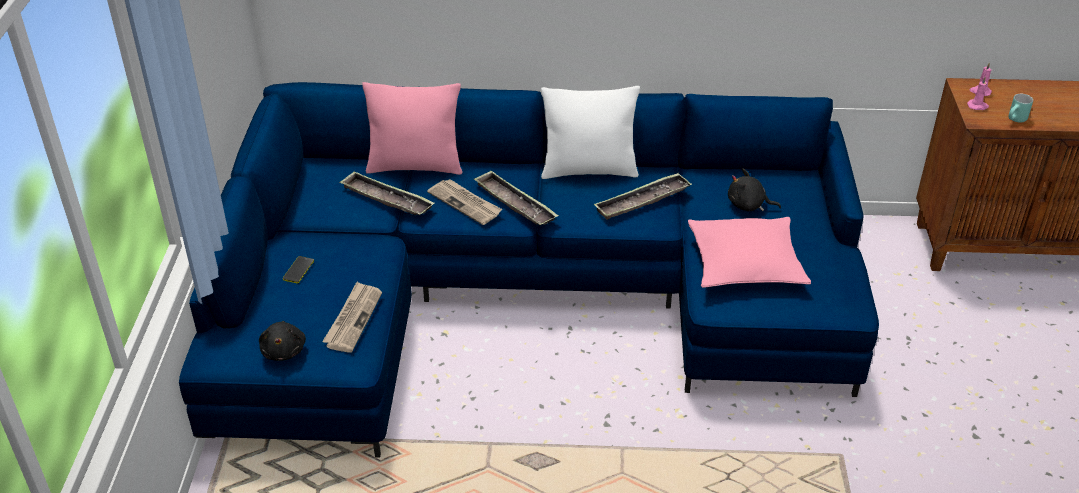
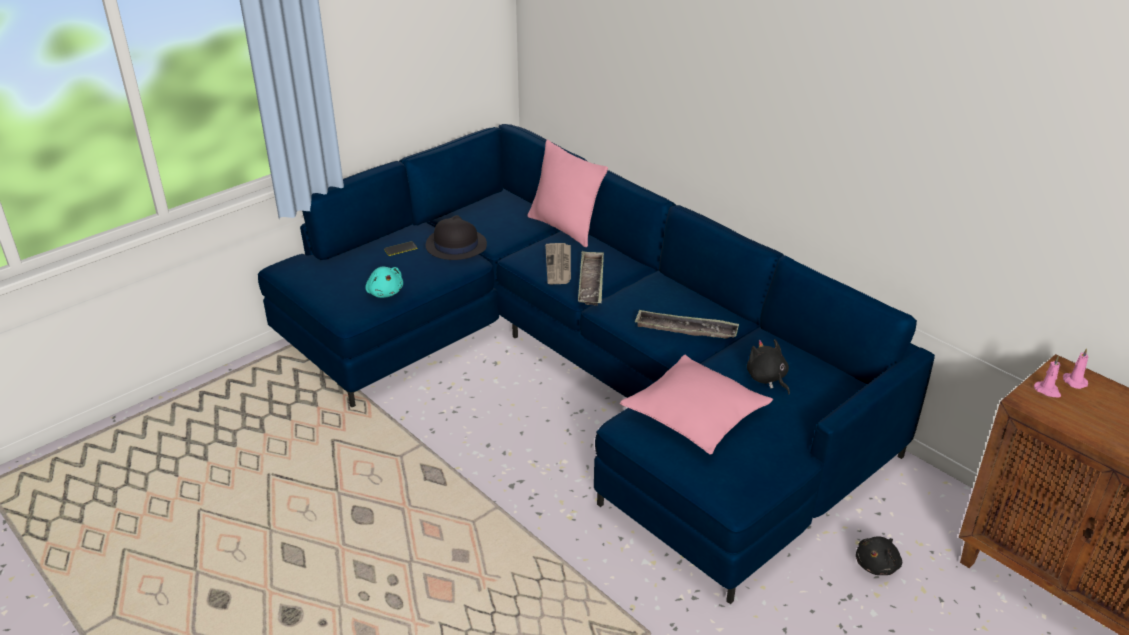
camera: 45 degrees right, 5 degrees down
black plush toy [259,321,306,361] -> black plush toy moved to [856,536,902,575]
newspaper [322,282,382,353] -> turquoise plush toy [365,267,403,298]
tray [339,171,435,215] -> none
white pillow [541,86,640,179] -> none
turquoise mug [1008,94,1033,123] -> none
none -> black hat [426,215,487,260]

